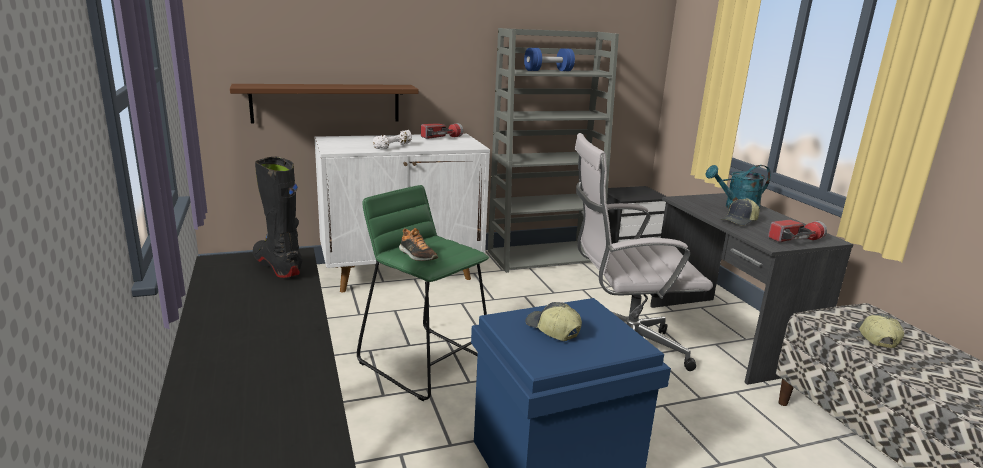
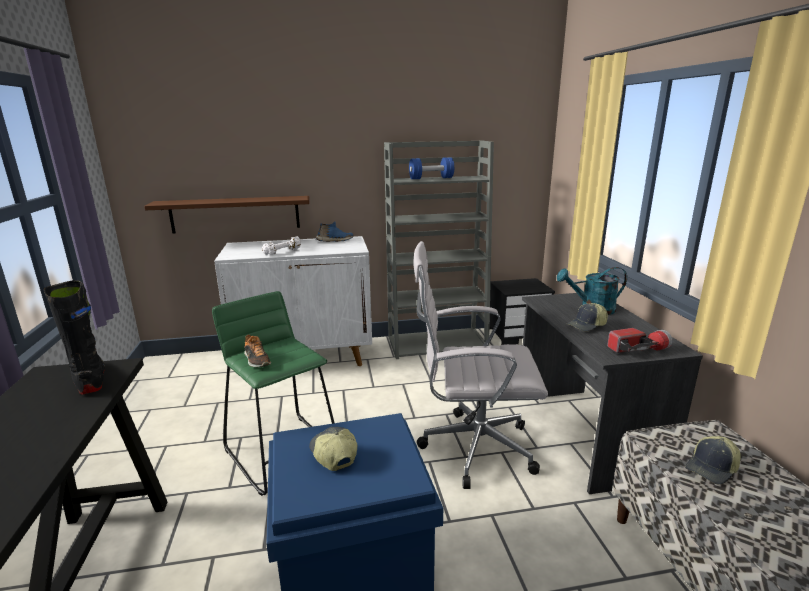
camera: 10 degrees right, 0 degrees up
flashlight [421,123,463,139] -> blue shoe [316,221,353,242]
cap [856,314,904,348] -> cap turned 150 degrees counterclockwise [685,436,741,485]

